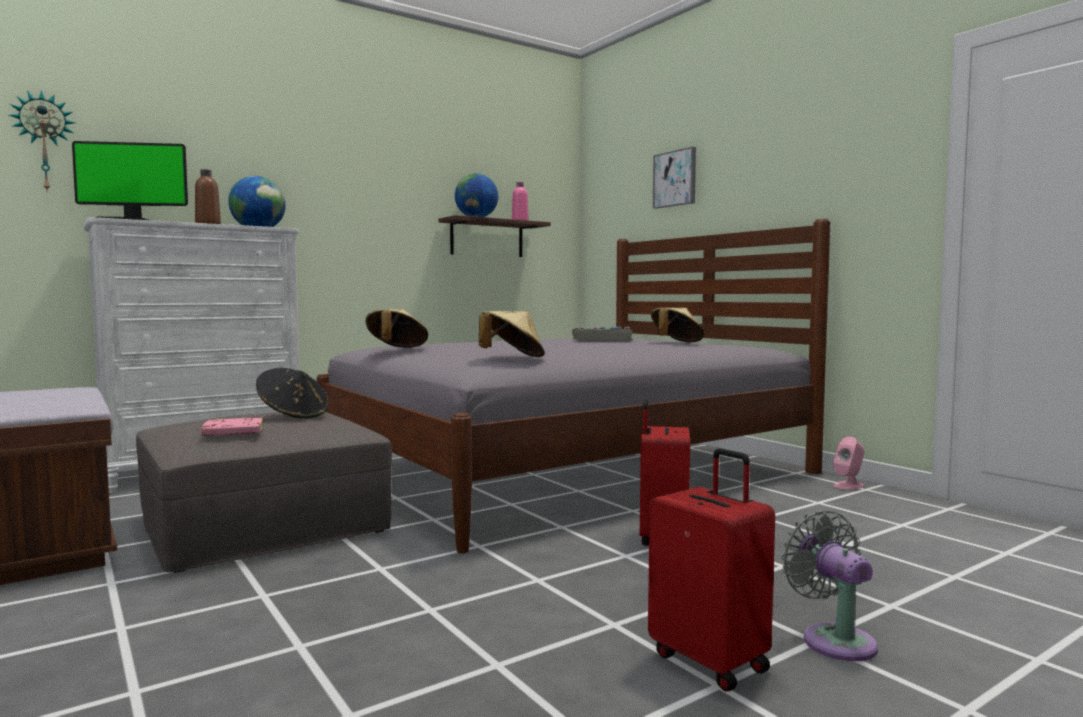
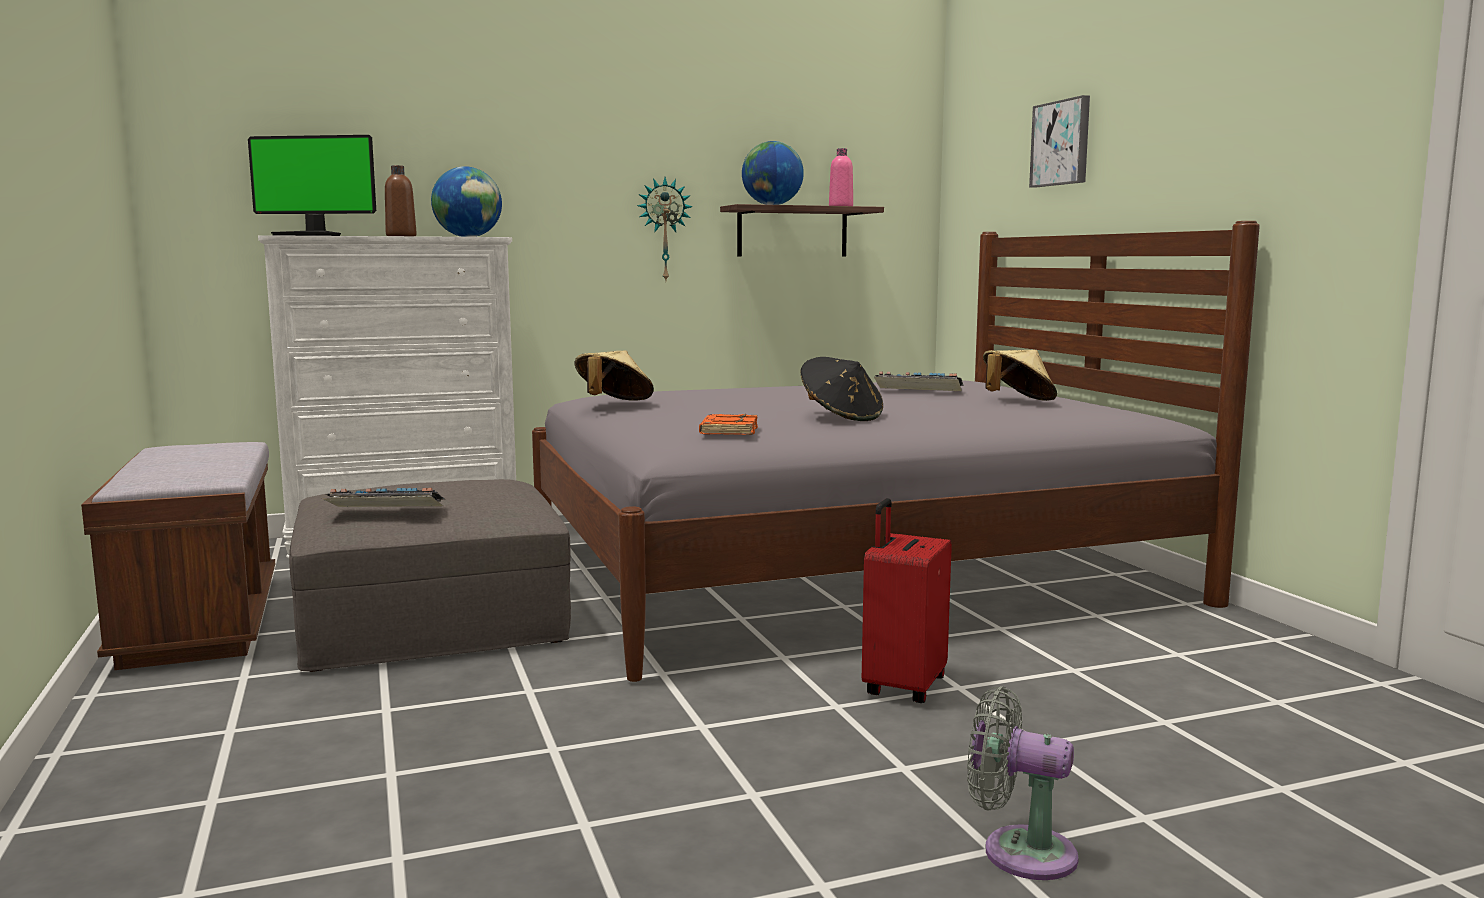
camera: 15 degrees right, 5 degrees up
wall clock [9,90,75,193] -> wall clock moved to [637,177,693,280]
pink book [201,417,263,436] -> keyboard [322,488,445,507]
black hat [256,368,328,418] -> black hat moved to [801,357,883,421]
beige hat [479,311,545,357] -> orange book [699,414,758,435]
red suitcase [648,448,775,691] -> none
grey fan [781,511,878,661] -> grey fan turned 60 degrees counterclockwise [967,686,1079,880]
pink speaker [833,437,864,490] -> none

